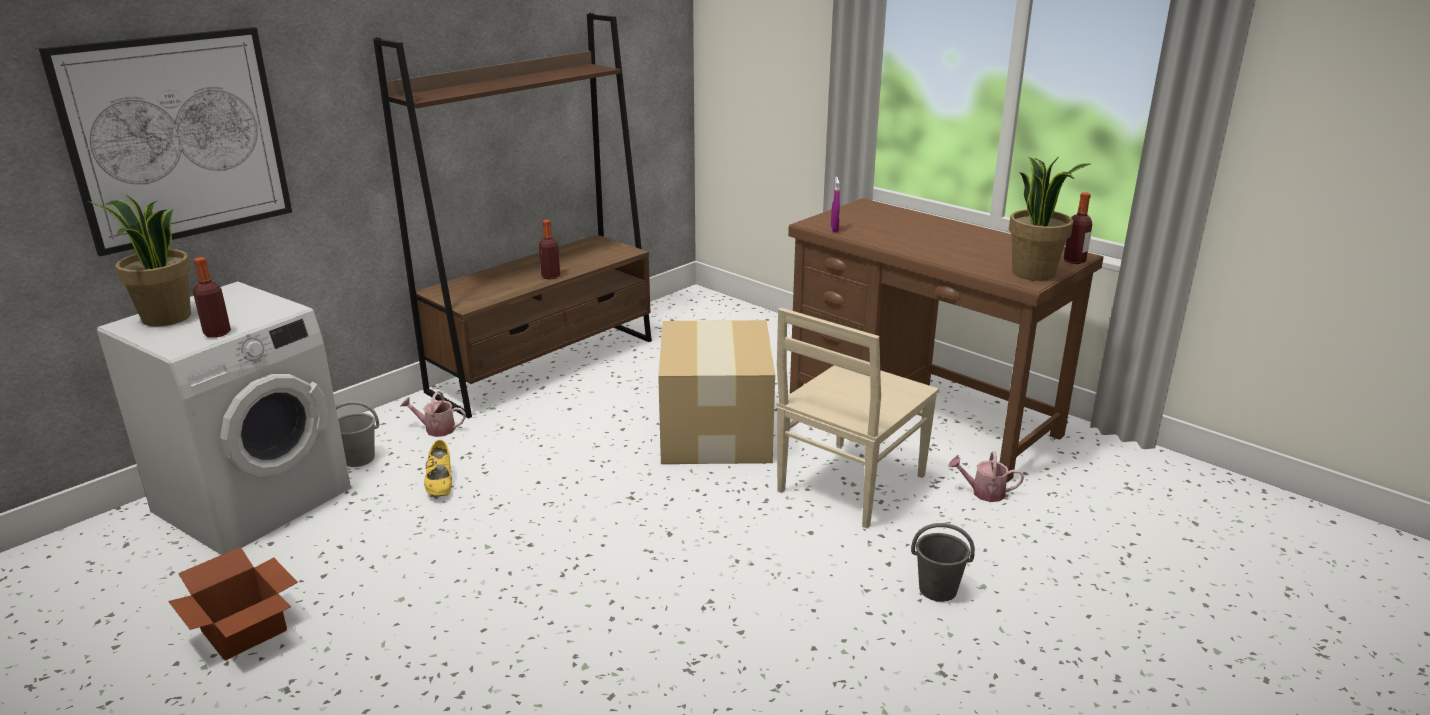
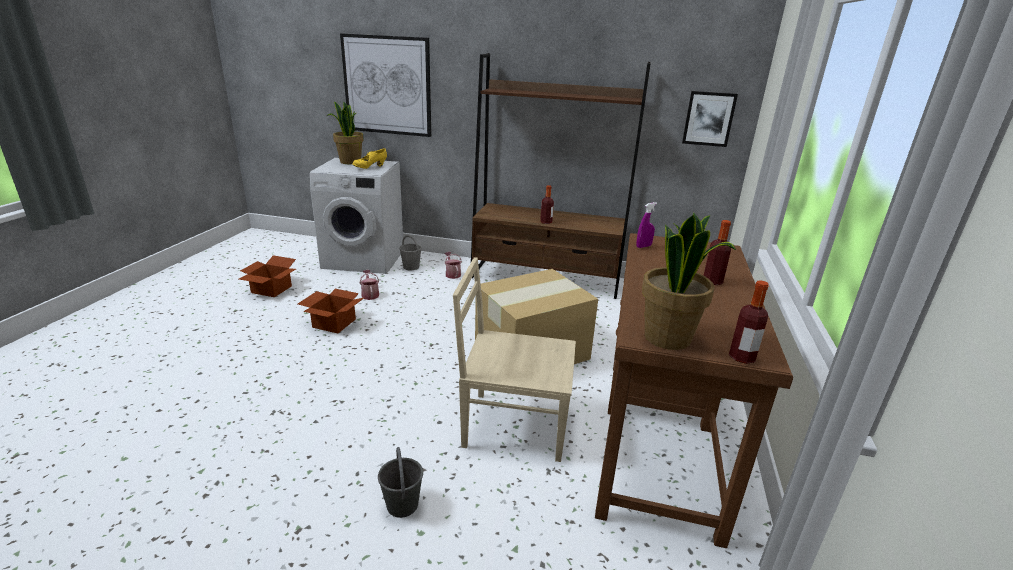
camera: 60 degrees right, 0 degrees up
bottle [193,257,231,338] -> bottle moved to [703,220,731,285]
yellow shoe [424,440,452,496] -> yellow shoe moved to [352,148,387,169]
watering can [948,451,1024,502] -> watering can moved to [359,270,379,300]
none -> cardboard box [298,289,365,333]
none -> picture [682,91,738,147]

